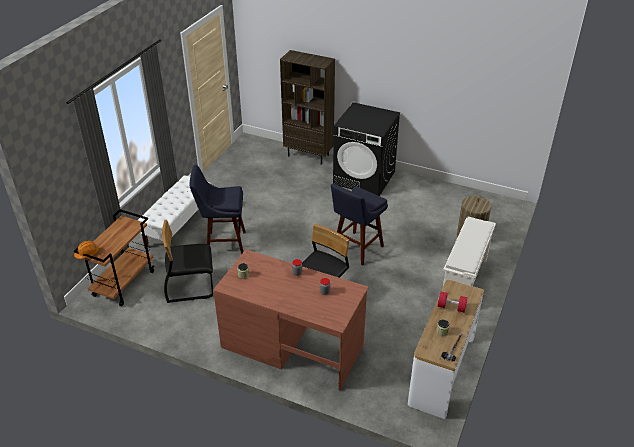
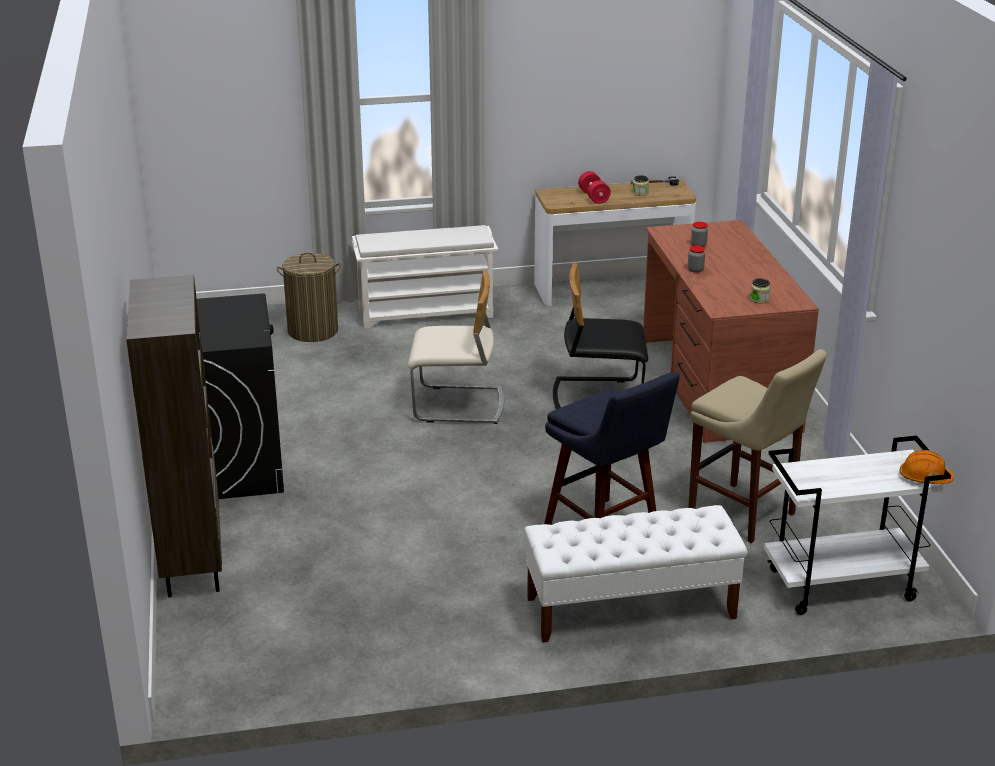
camera: 125 degrees left, 10 degrees down
brown cart [74,209,154,306] -> white cart [764,436,951,615]
black chair [162,220,213,303] -> beige stool [688,349,827,543]
blue stool [331,184,388,266] -> beige chair [408,271,504,424]

